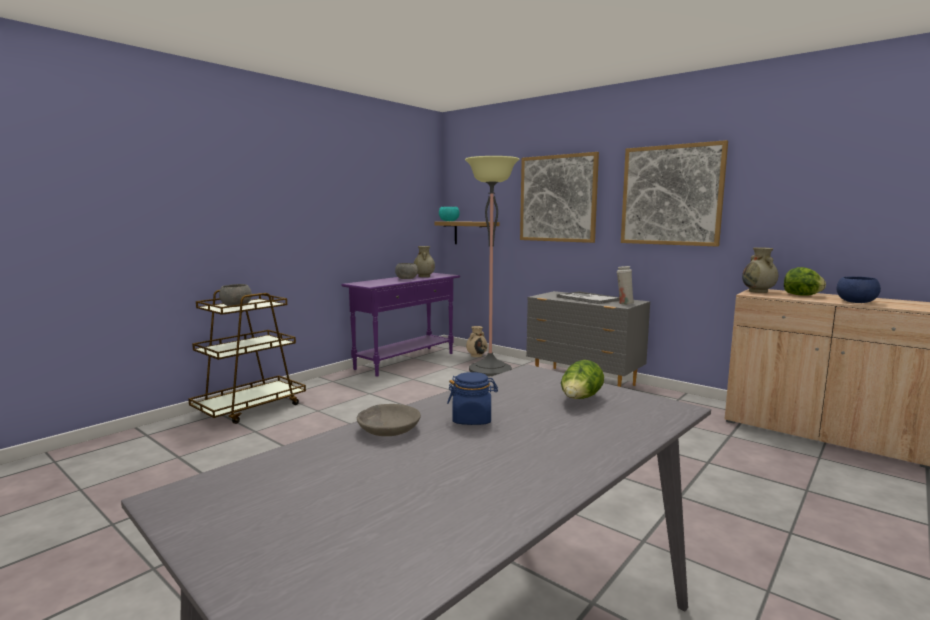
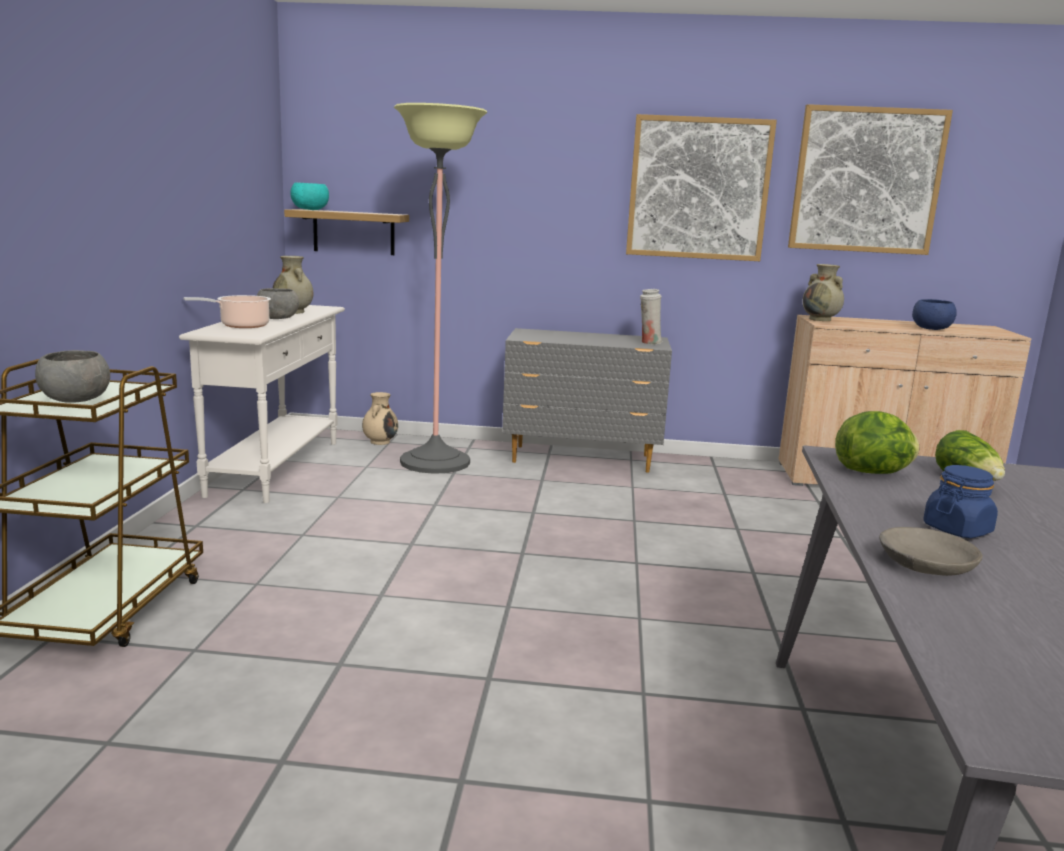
camera: 35 degrees left, 5 degrees up
purple console table [341,273,460,377] -> white console table [179,305,345,503]
picture [520,152,599,243] -> picture moved to [788,104,953,255]
tray [557,291,619,304] -> none
lettuce [784,267,826,296] -> lettuce moved to [835,411,920,474]
none -> cooking pot [184,295,271,328]

